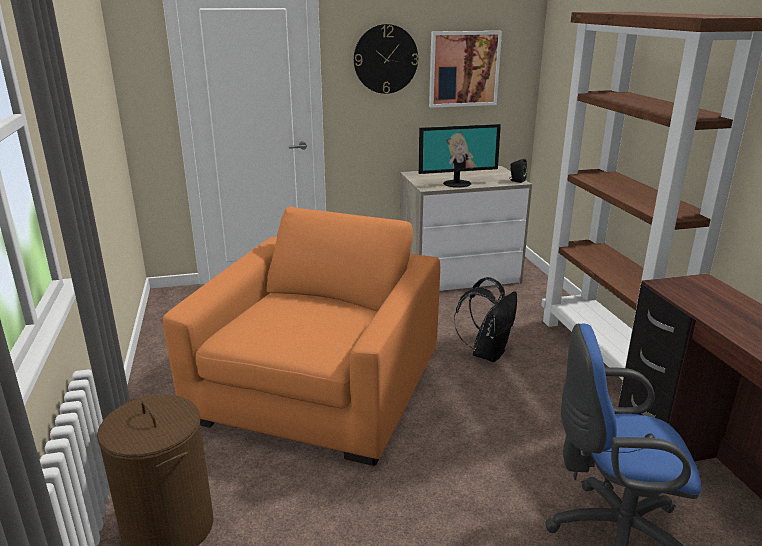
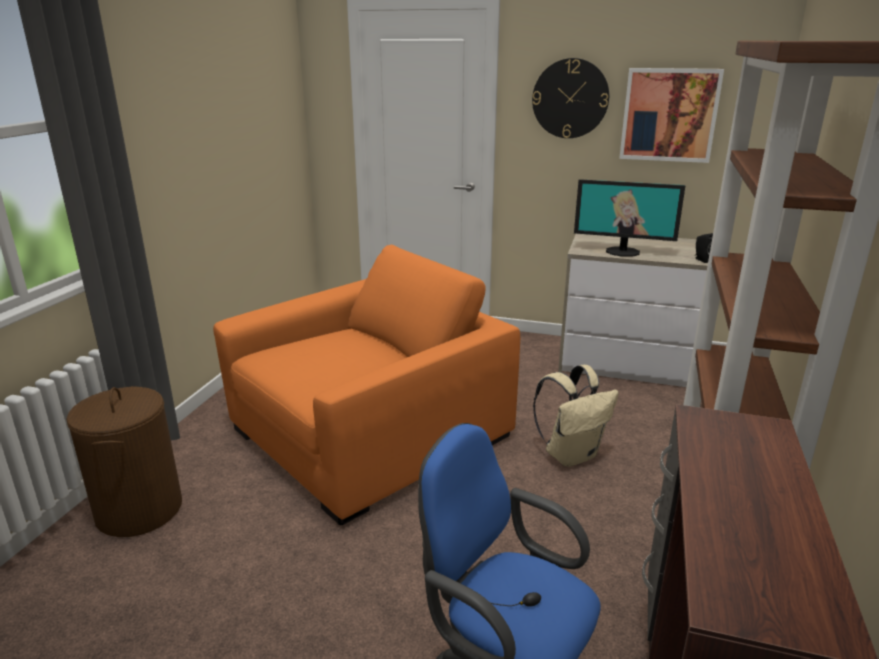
camera: 30 degrees right, 0 degrees up
black backpack [454,277,517,362] -> beige backpack [533,365,619,467]

